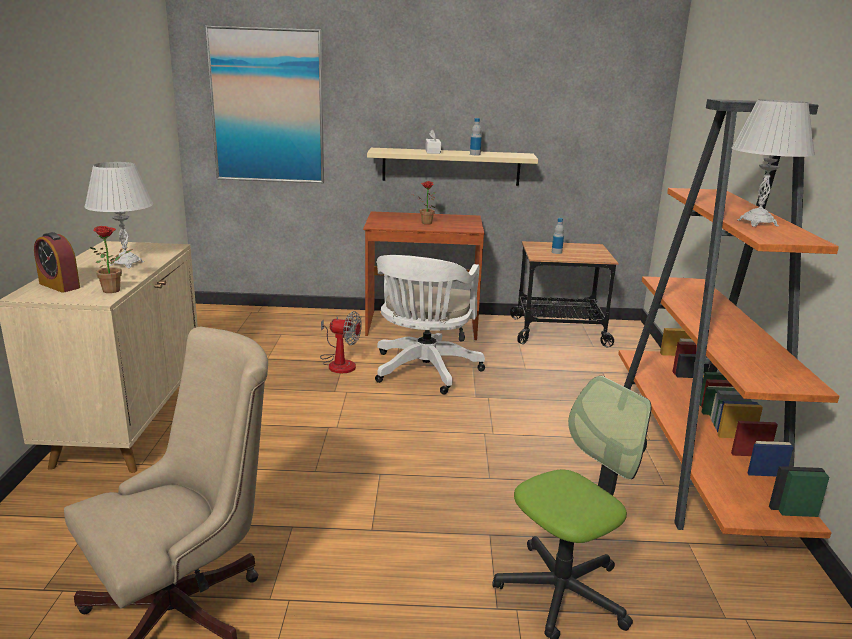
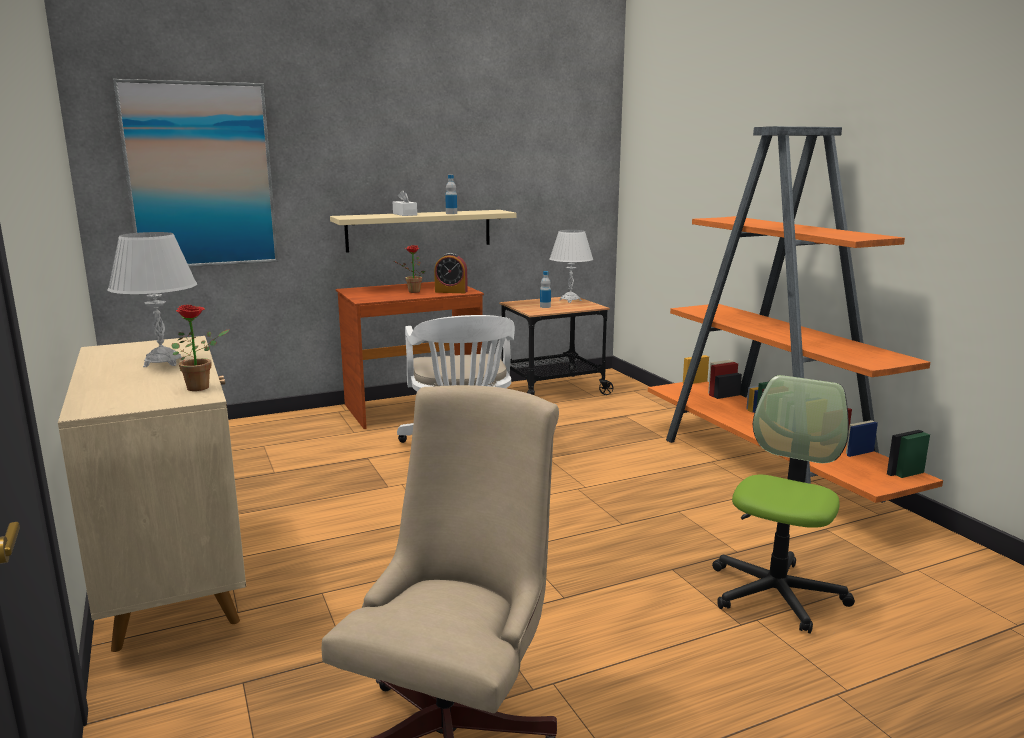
camera: 25 degrees left, 5 degrees down
alarm clock [34,232,80,293] -> alarm clock moved to [434,253,468,293]
fan [320,311,362,373] -> none
white table lamp [732,99,815,227] -> white table lamp moved to [549,230,593,303]

